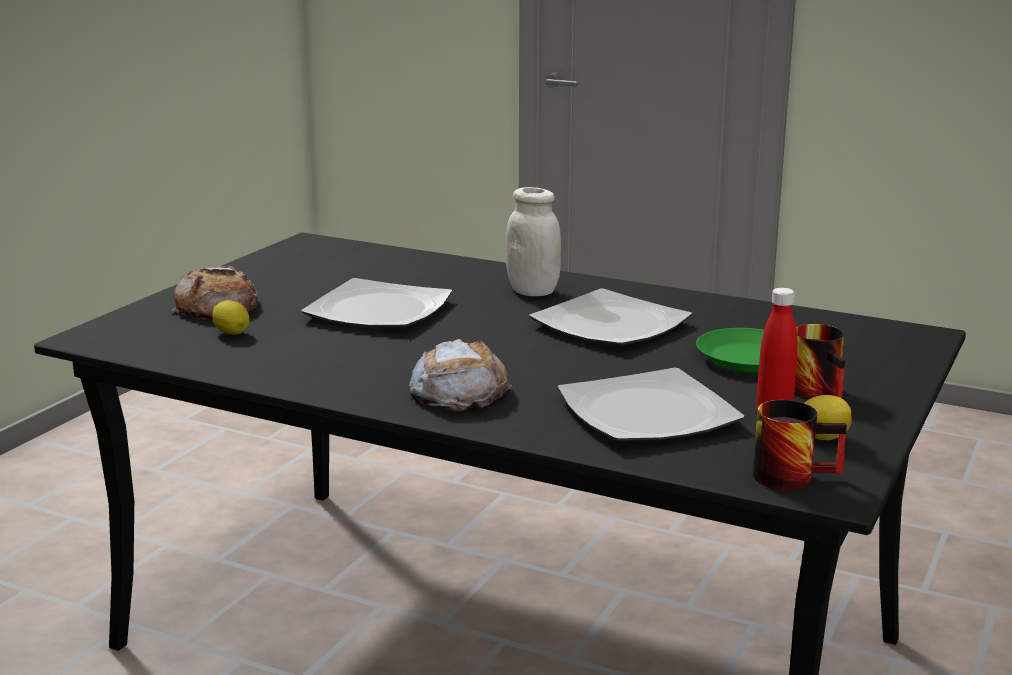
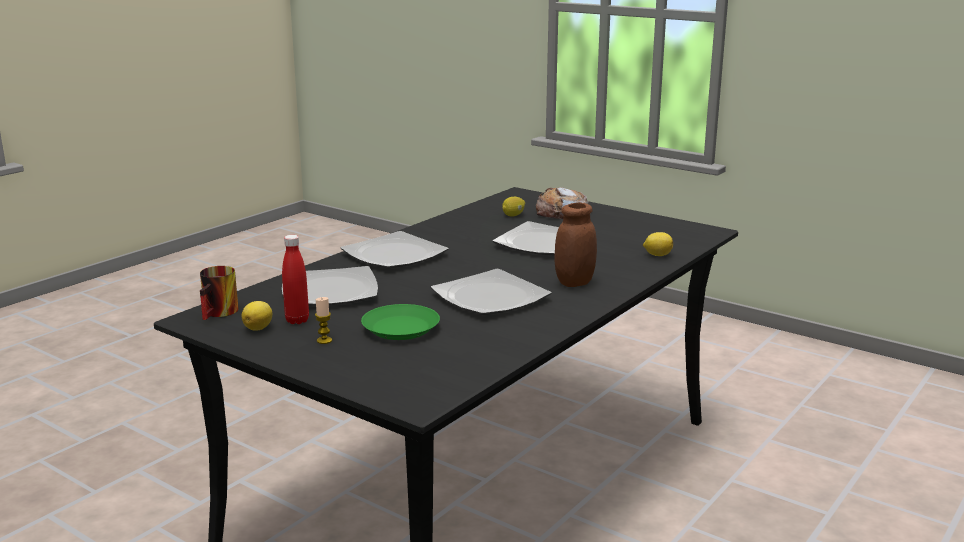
camera: 100 degrees right, 0 degrees up
bread [409,339,512,412] -> plate [340,231,449,269]
white jar [506,187,561,296] -> brown jar [555,202,597,287]
mug [794,324,845,399] -> candle [315,297,332,344]
none -> lemon [643,232,673,256]

